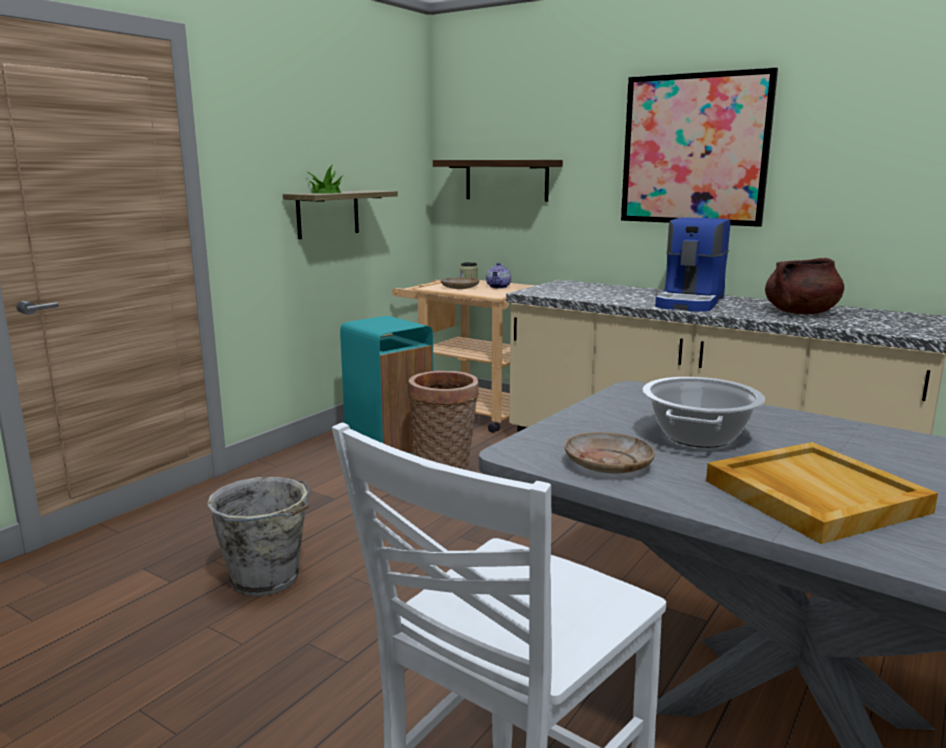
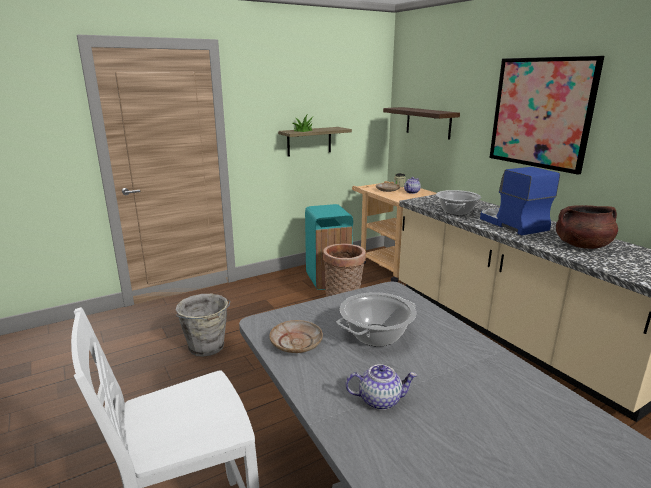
camera: 25 degrees right, 5 degrees up
coffee machine [655,217,730,312] -> coffee machine turned 105 degrees clockwise [480,167,560,235]
beige tray [706,442,938,544] -> teapot [345,364,417,410]
none -> cooking pot [436,190,481,215]

